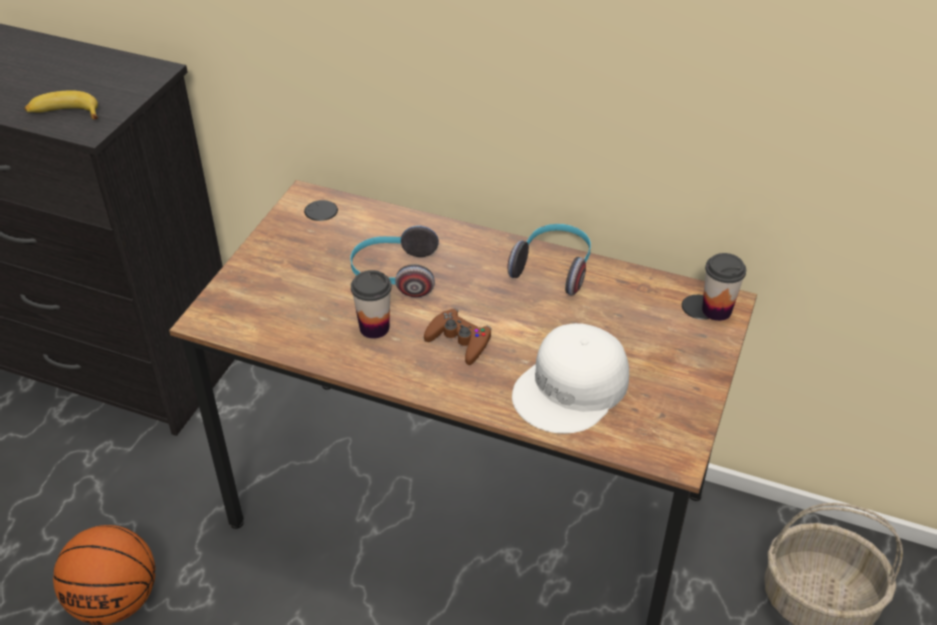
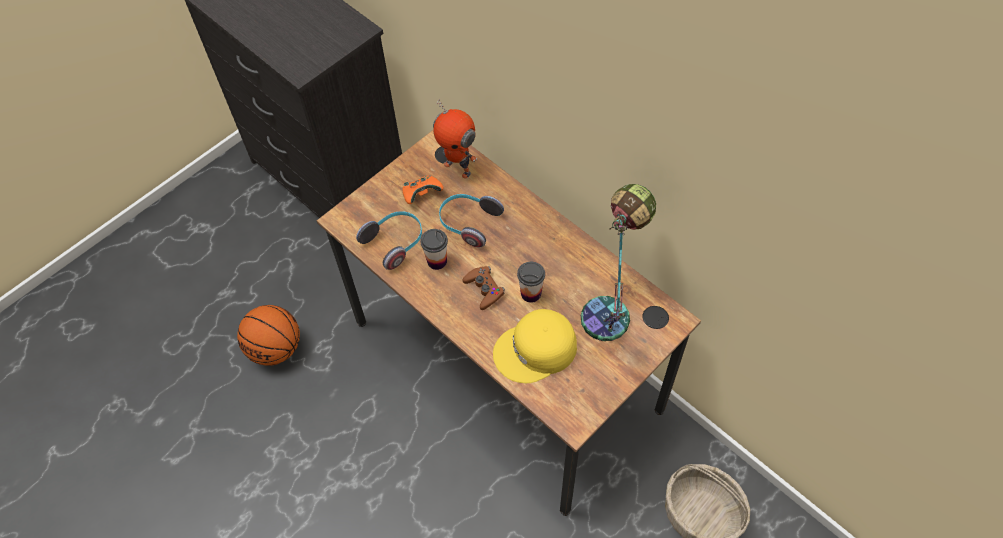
camera: 25 degrees right, 15 degrees up
banana [24,90,98,120] -> none
headphones [507,224,591,295] -> headphones moved to [356,211,422,270]
white cap [512,323,629,434] -> yellow cap [493,309,577,383]
cup [702,253,746,321] -> cup moved to [517,261,545,303]
none -> orange game controller [402,176,444,204]
none -> toy robot [433,99,477,179]
none -> table lamp [581,184,656,341]

